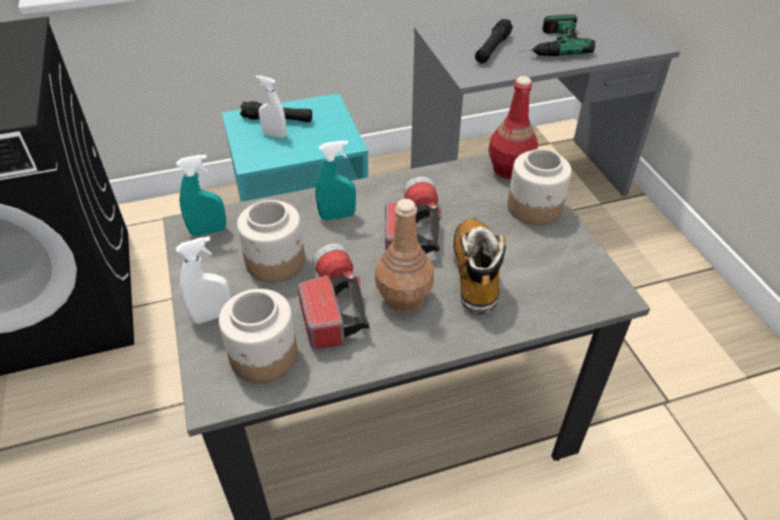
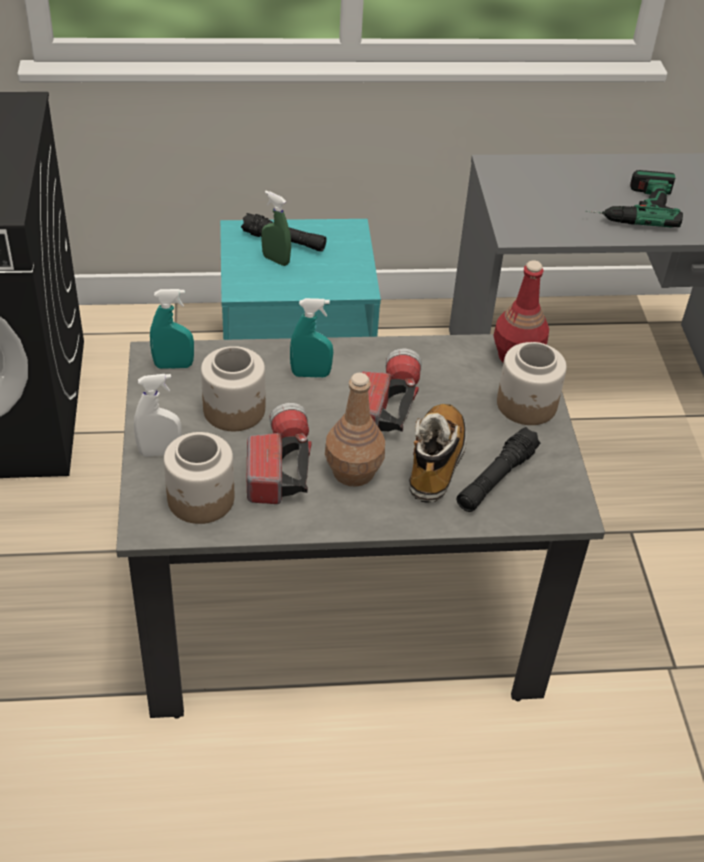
camera: 10 degrees right, 0 degrees up
white spray bottle [256,76,286,138] -> green spray bottle [261,191,291,266]
black flashlight [475,19,513,64] -> black flashlight moved to [457,427,540,512]

